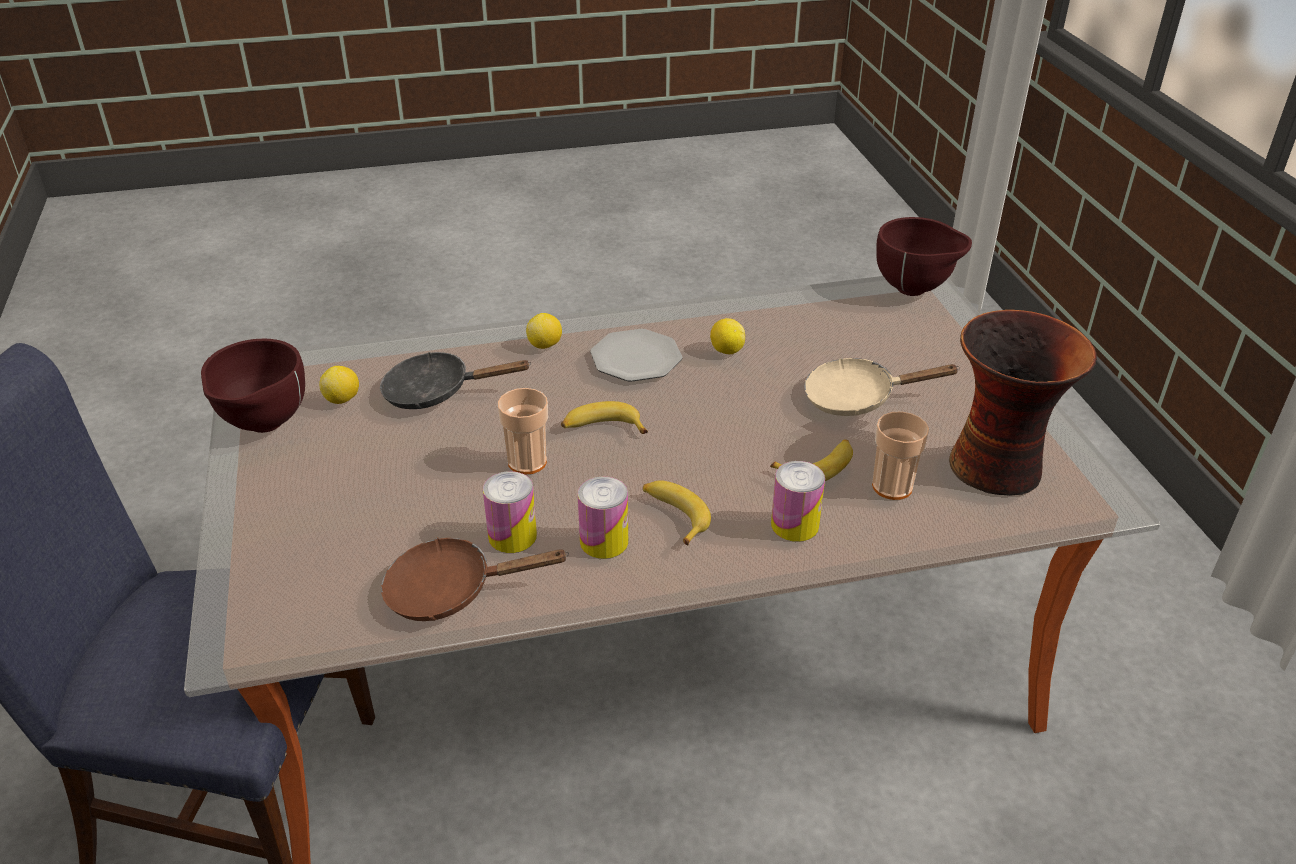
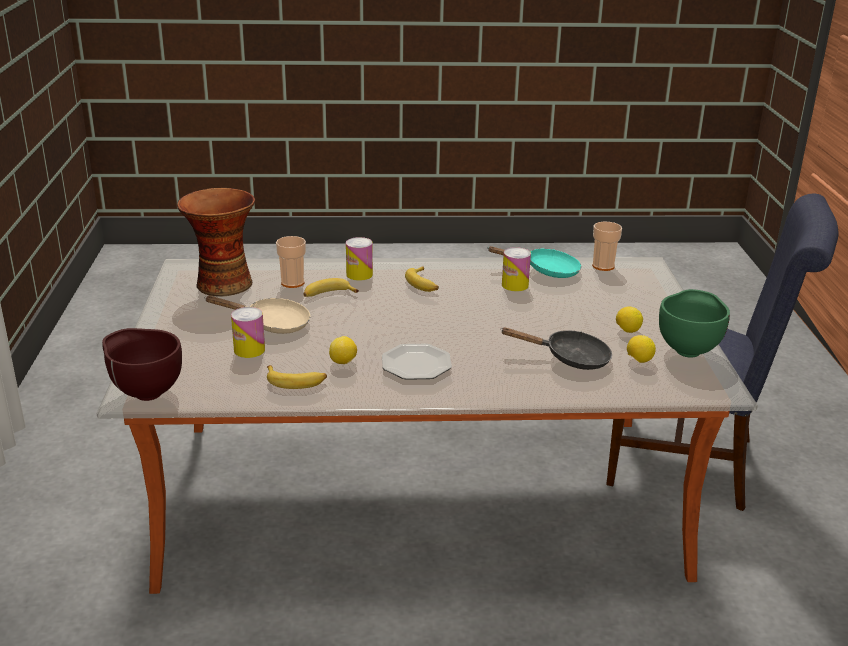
camera: 170 degrees left, 10 degrees down
brown bowl [201,339,305,433] -> green bowl [659,289,730,358]
brown frying pan [381,537,569,621] -> turquoise frying pan [487,246,582,278]
cup [498,388,548,474] -> cup moved to [592,222,622,271]
lemon [526,313,562,349] -> lemon moved to [616,307,643,333]
banana [561,401,648,434] -> banana moved to [267,365,327,389]
can [578,477,628,559] -> can moved to [231,307,265,358]

